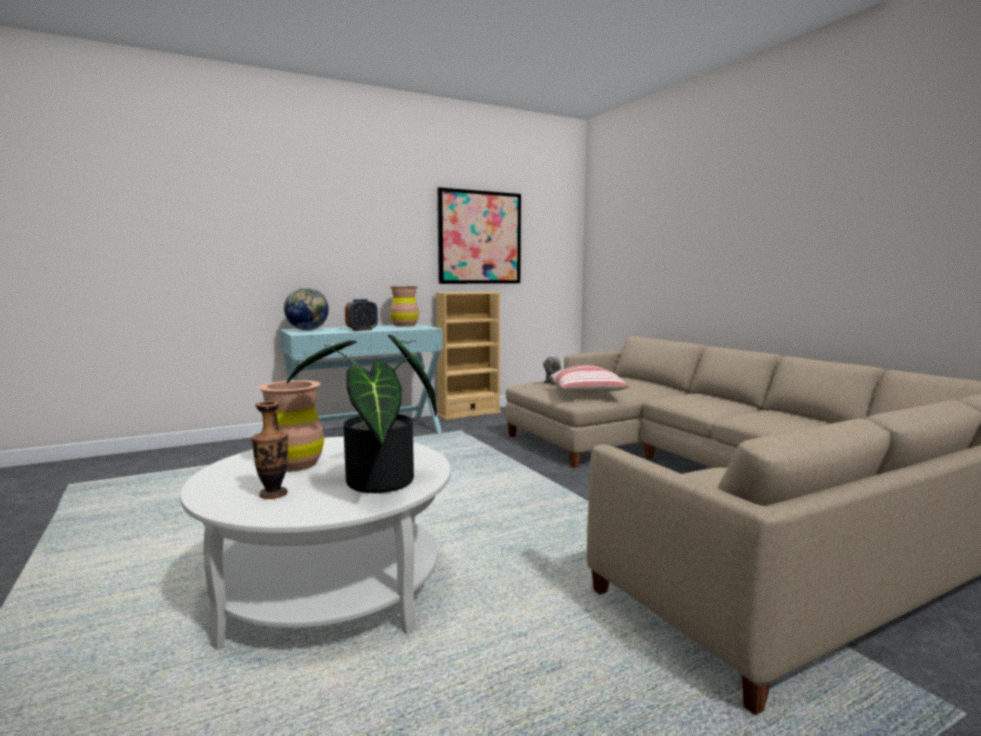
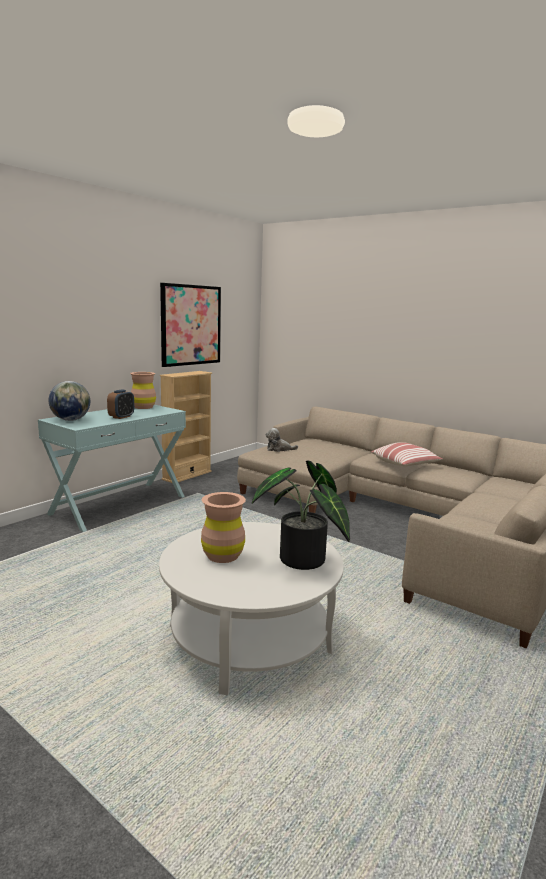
camera: 25 degrees left, 5 degrees up
vase [251,401,288,499] -> none
pillow [549,365,630,394] -> pillow moved to [371,442,443,466]

